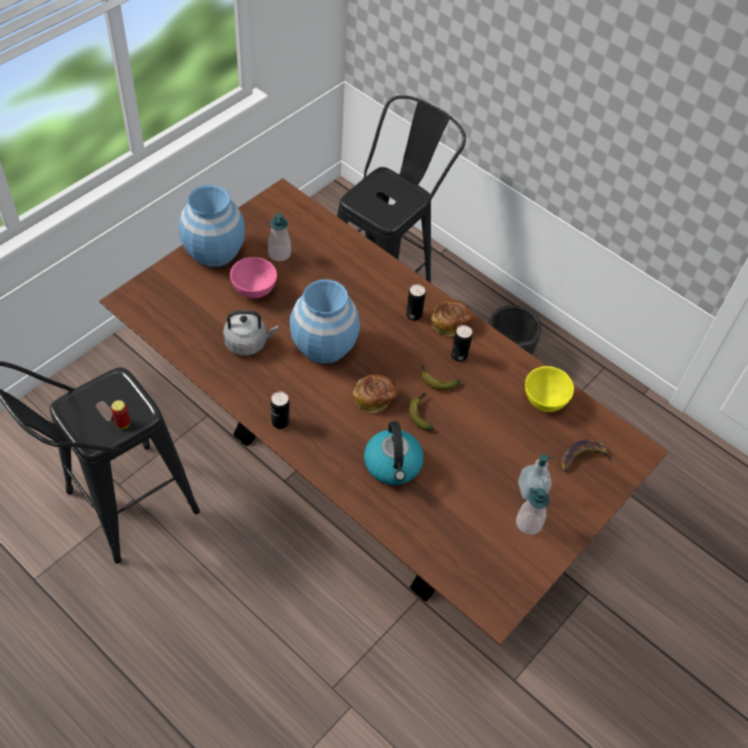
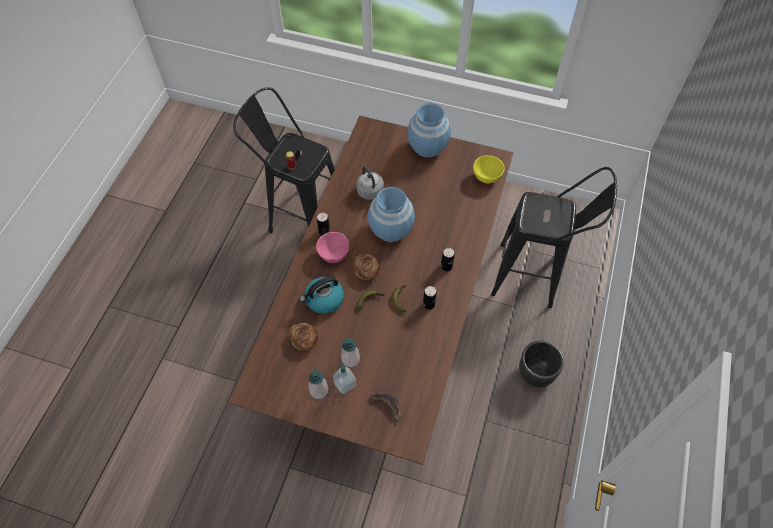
camera: 70 degrees right, 5 degrees up
pink bowl [230,257,277,299] -> pink bowl moved to [316,232,349,263]
soap dispenser [268,213,291,261] -> soap dispenser moved to [341,338,360,367]
bread [431,300,472,336] -> bread moved to [290,323,318,350]
yellow bowl [525,366,574,412] -> yellow bowl moved to [473,155,505,184]

